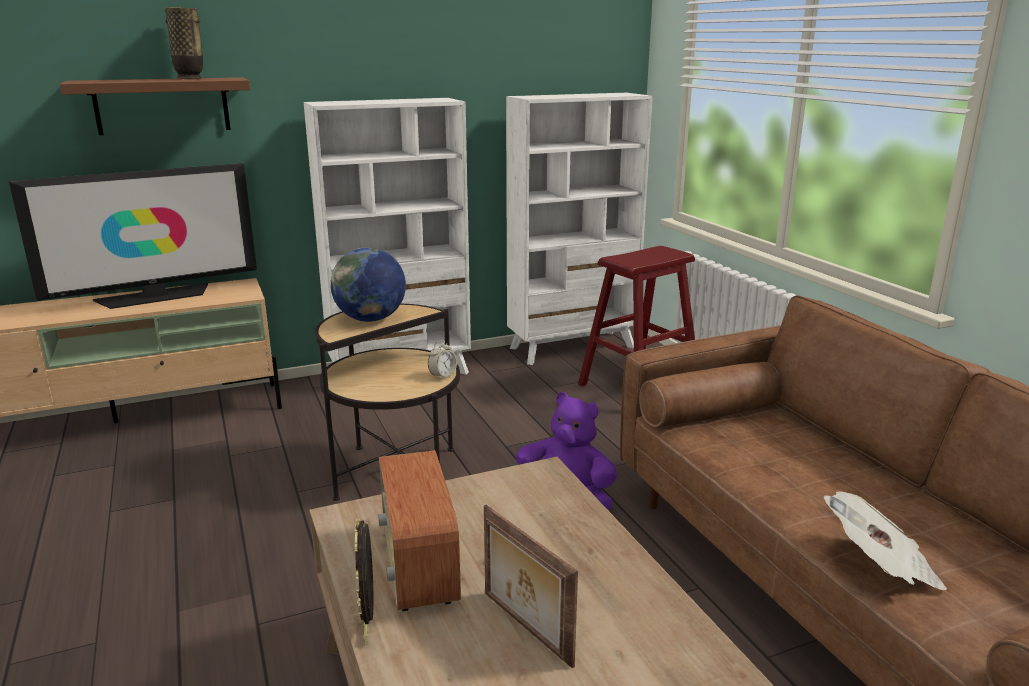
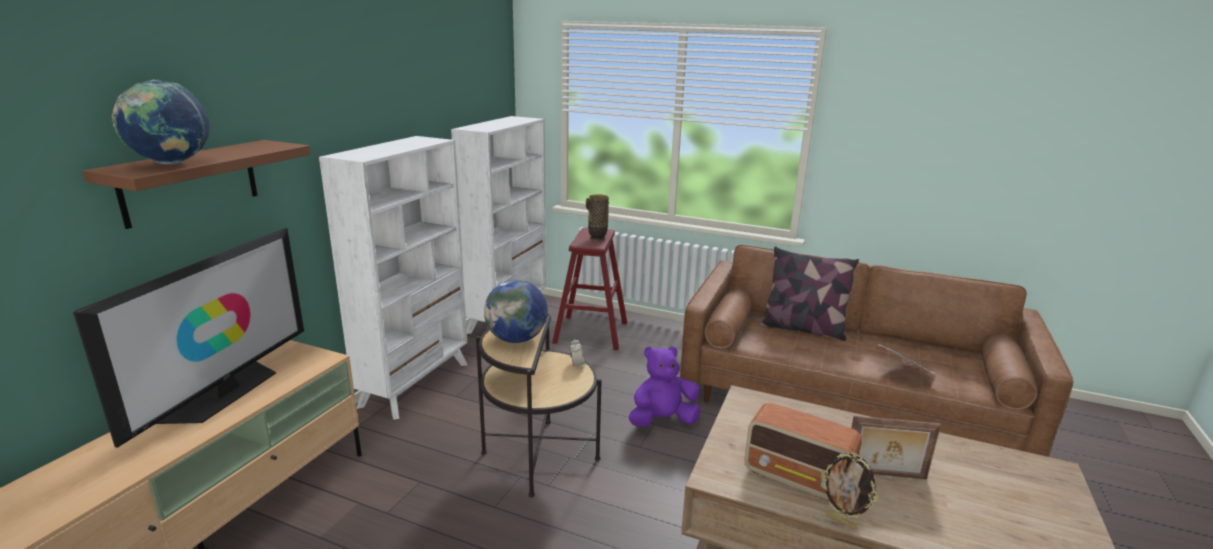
camera: 45 degrees left, 0 degrees up
vase [164,7,203,79] -> vase moved to [586,194,609,241]
none -> globe [112,80,210,165]
none -> pillow [760,246,859,341]

